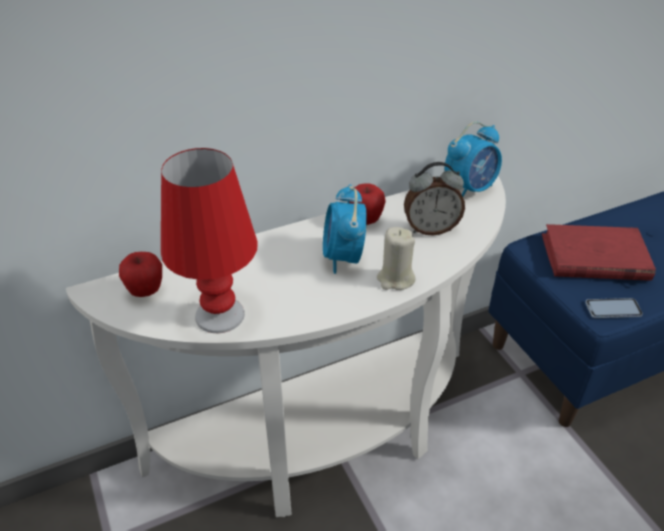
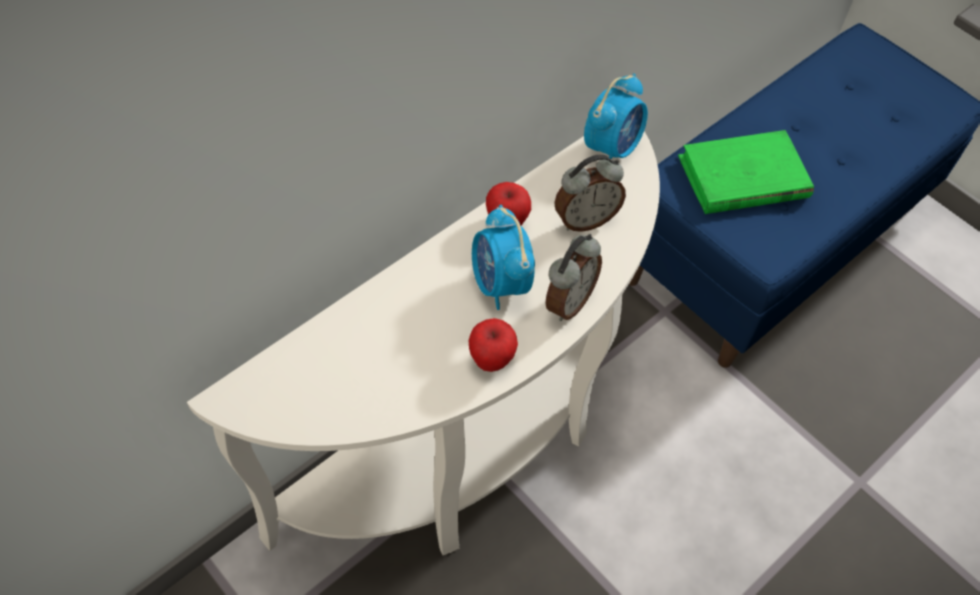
camera: 20 degrees left, 15 degrees up
apple [119,252,162,297] -> apple moved to [468,318,518,372]
red table lamp [161,148,258,333] -> none
beige candle [377,227,416,290] -> alarm clock [545,234,602,321]
red book [542,224,656,281] -> green book [678,130,814,214]
phone [585,298,643,318] -> none

